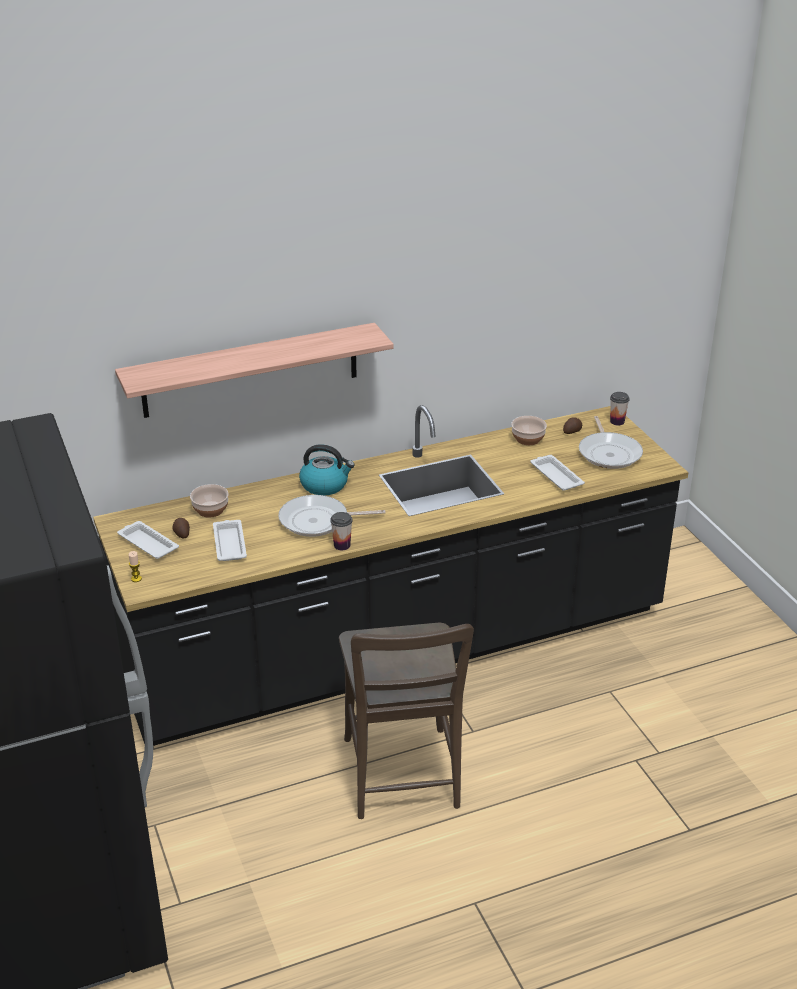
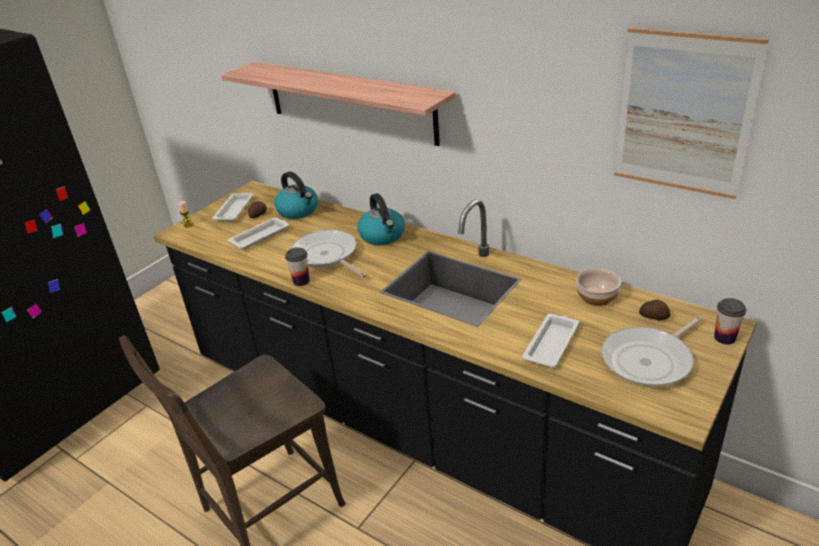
camera: 60 degrees right, 0 degrees up
bowl [190,484,229,518] -> kettle [274,172,318,219]
none -> picture [614,28,769,199]

